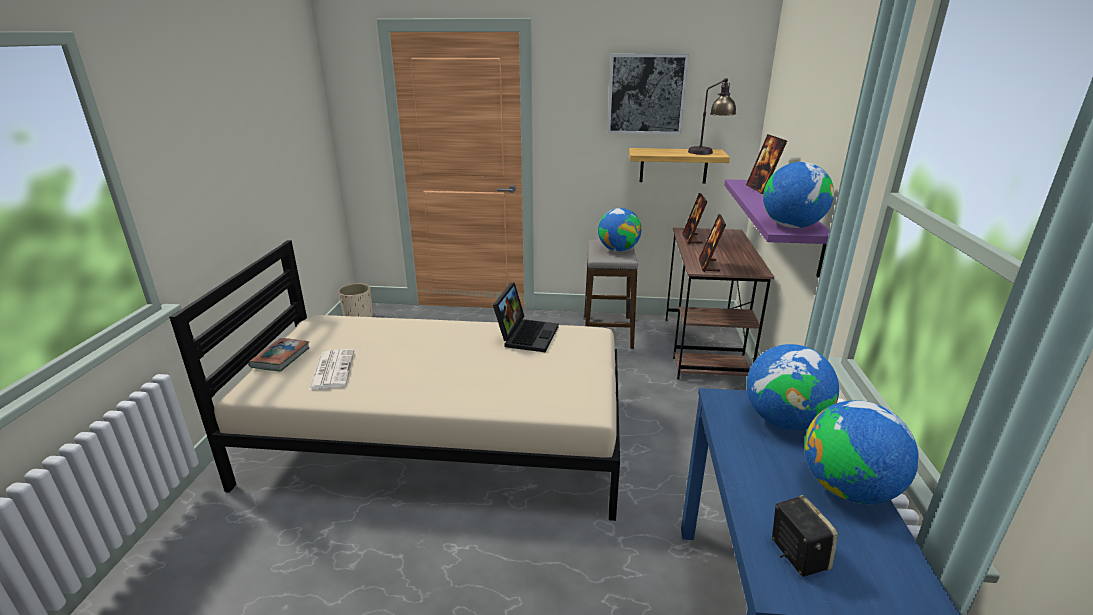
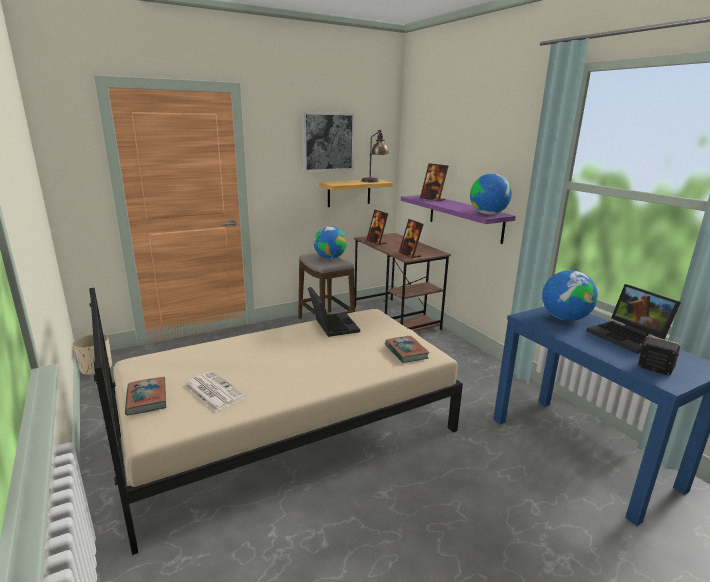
camera: 35 degrees left, 5 degrees down
globe [804,400,919,504] -> laptop [586,284,681,354]
none -> book [385,336,430,363]

